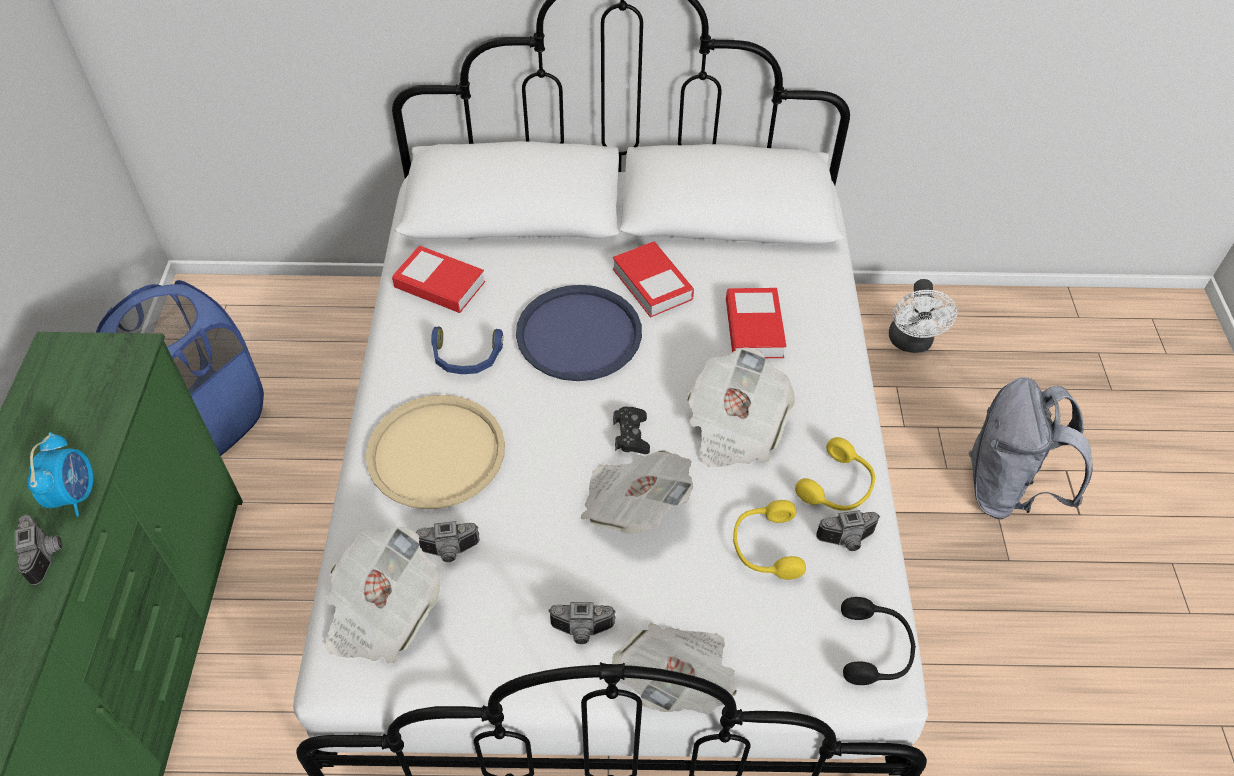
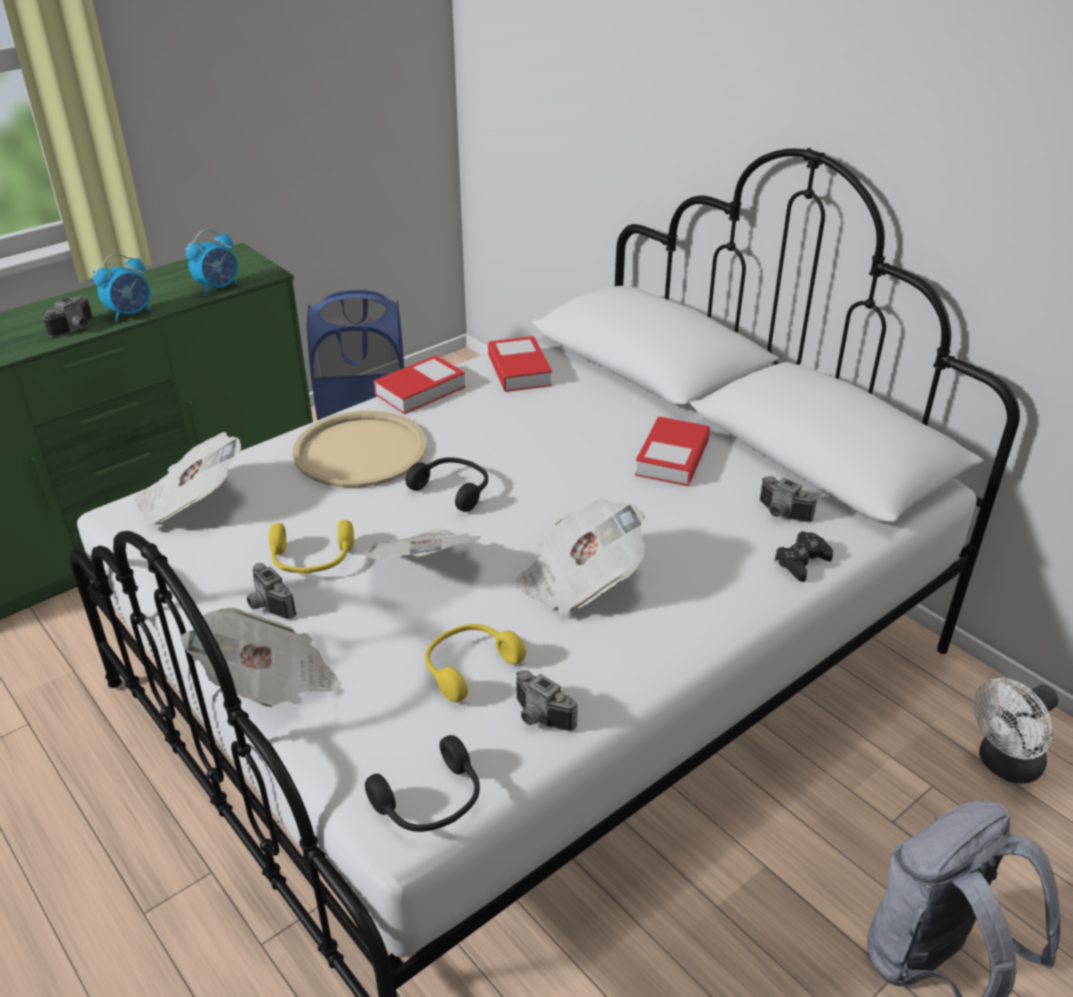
camera: 50 degrees right, 15 degrees down
camera [416,521,480,562] -> camera moved to [760,476,817,522]
blue headphones [431,326,503,374] -> none
blue tray [516,285,642,381] -> none
black game controller [613,407,650,454] -> black game controller moved to [774,531,833,582]
book [726,288,786,358] -> book moved to [374,355,466,414]
yellow headphones [795,437,875,511] -> yellow headphones moved to [269,520,354,573]
none -> alarm clock [185,230,238,296]
none -> black headphones [406,457,488,512]

